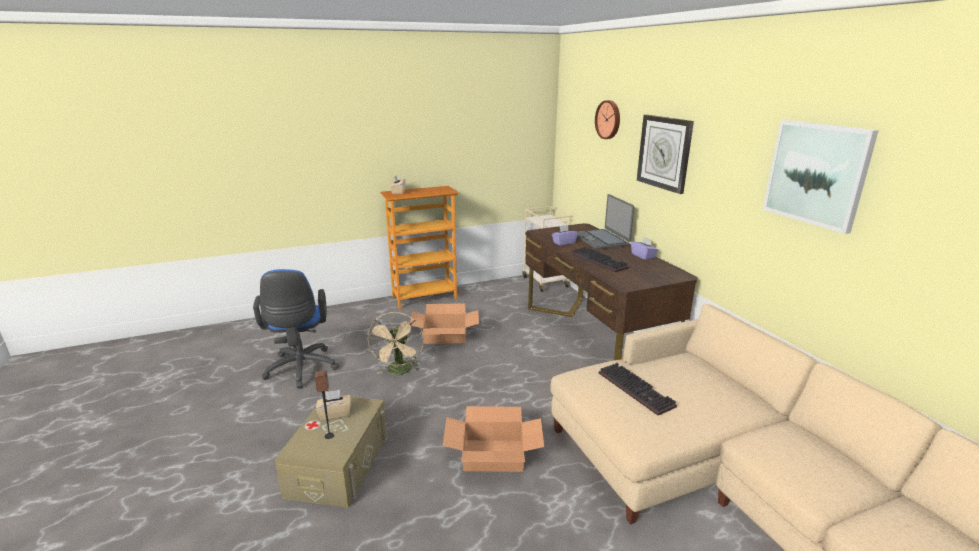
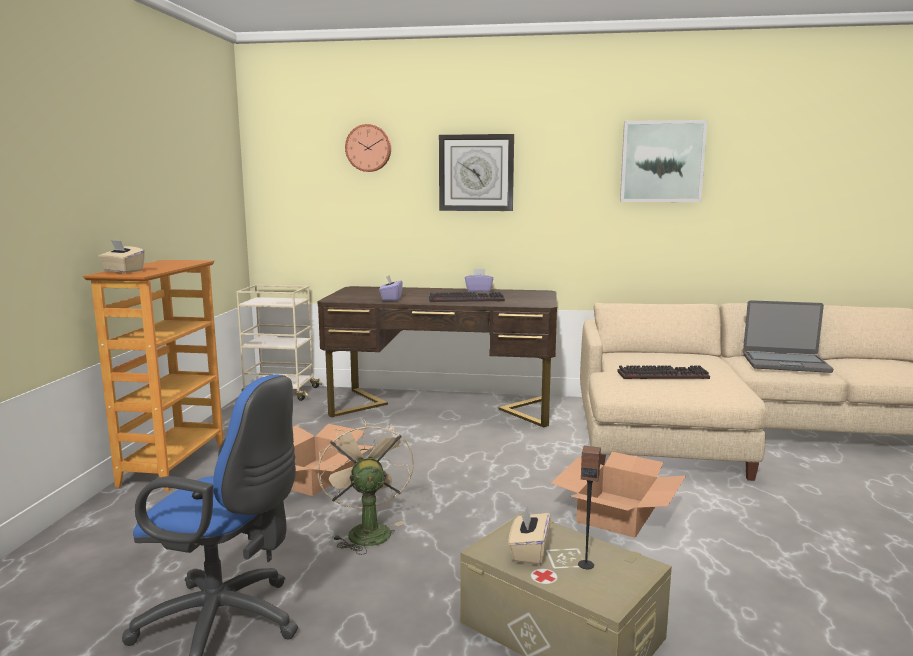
camera: 60 degrees left, 10 degrees down
beige fan [367,312,424,375] -> beige fan turned 135 degrees counterclockwise [318,419,414,555]
laptop [577,194,634,249] -> laptop moved to [743,300,833,373]

